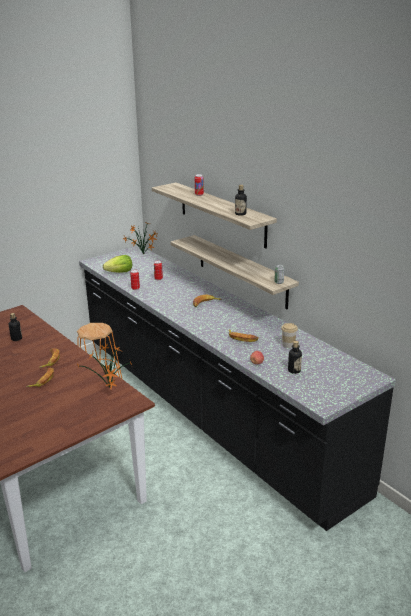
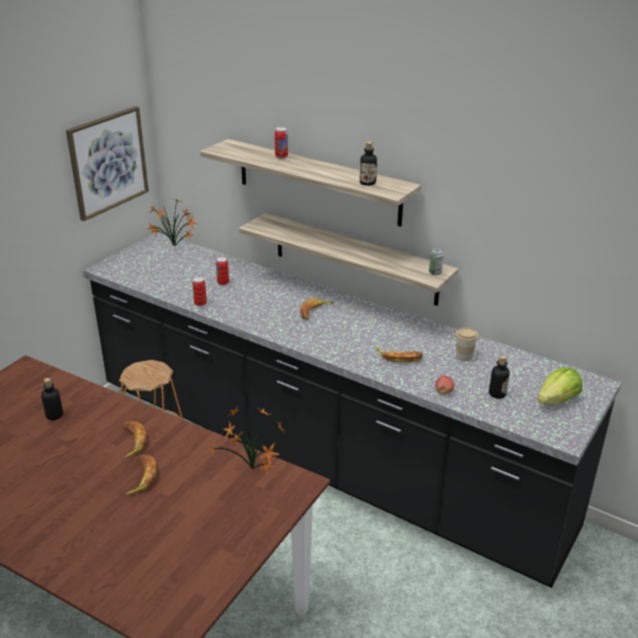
camera: 20 degrees left, 5 degrees up
lettuce [103,255,132,273] -> lettuce moved to [538,368,583,405]
none -> picture [66,106,149,221]

